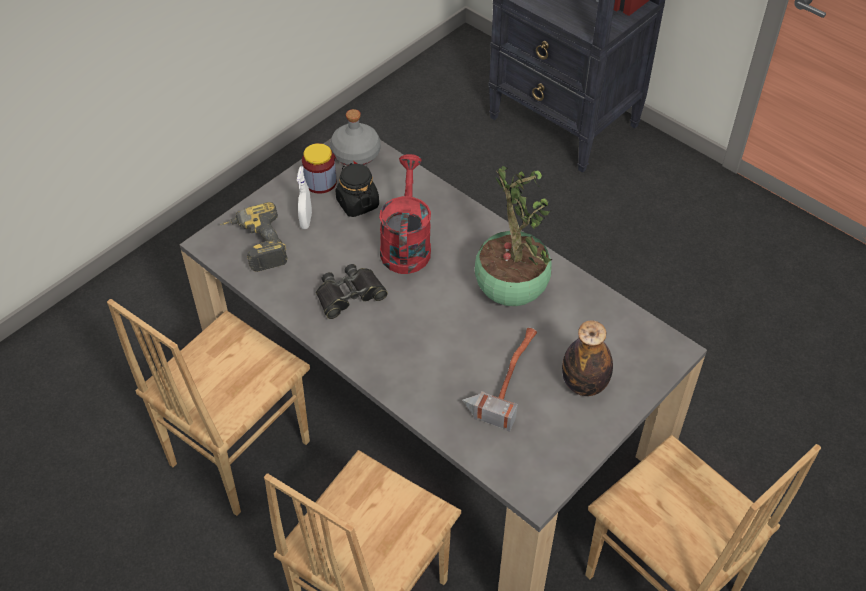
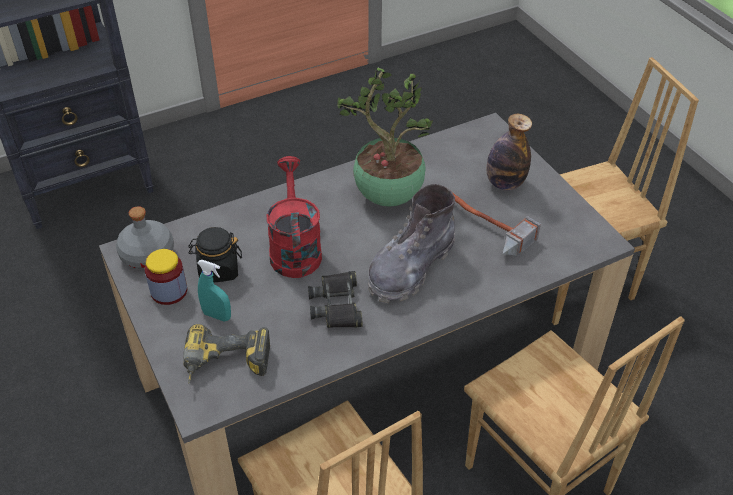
camera: 70 degrees left, 5 degrees down
white spray bottle [297,166,312,229] -> turquoise spray bottle [197,260,231,321]
red watering can [379,154,431,274] -> red watering can turned 60 degrees clockwise [267,156,322,278]
none -> grey boot [368,184,455,303]

